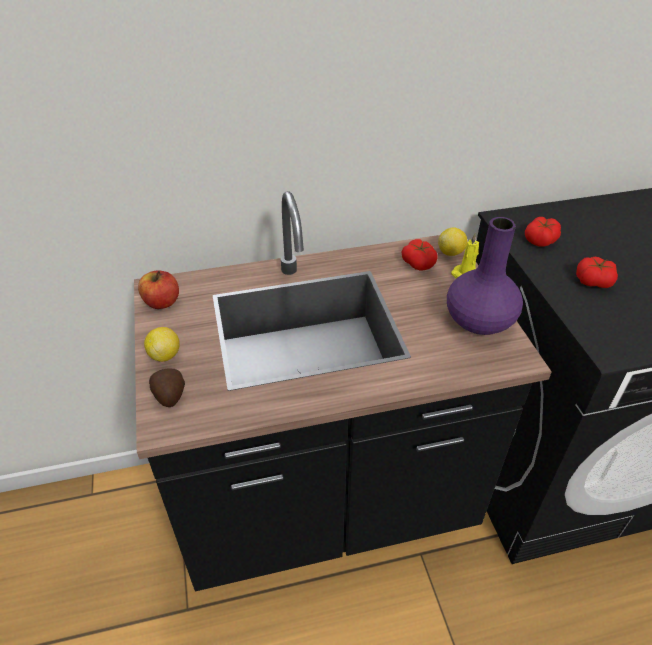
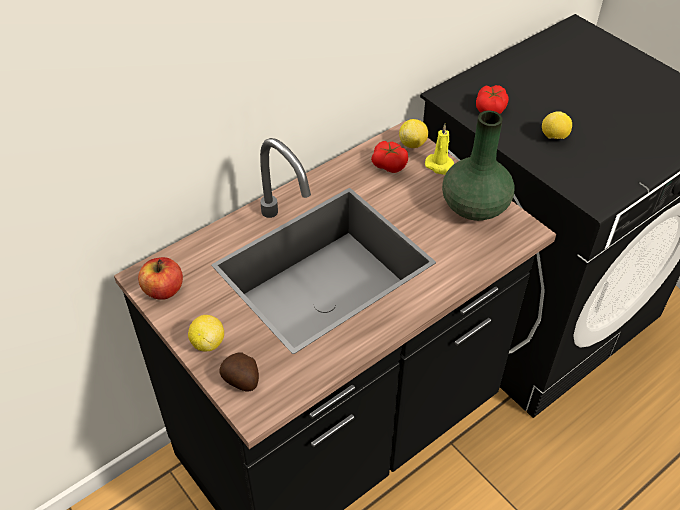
camera: 25 degrees left, 5 degrees up
purple vase [447,217,523,335] -> green vase [442,111,515,221]
tomato [576,257,618,288] -> lemon [542,111,572,139]

